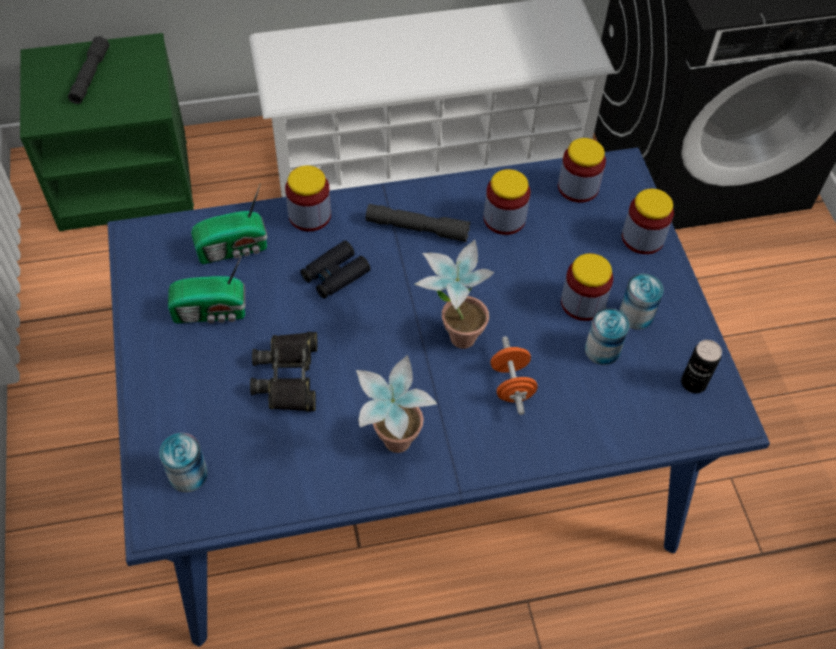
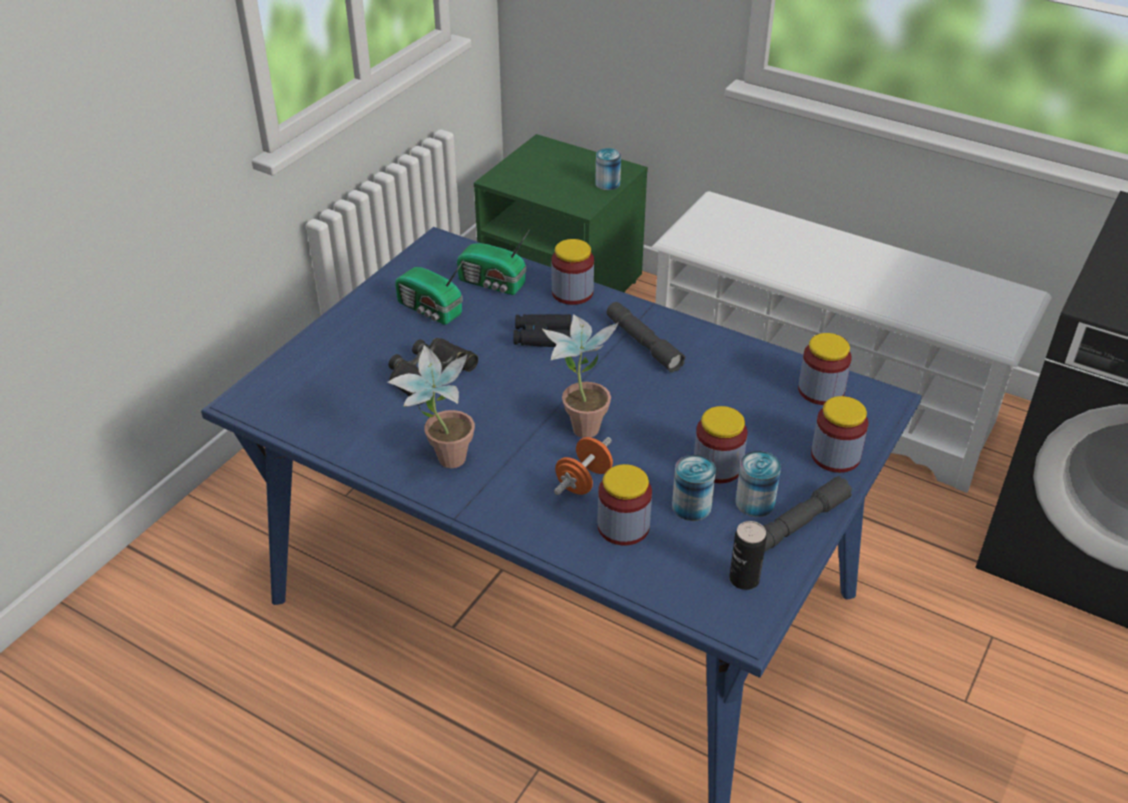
camera: 45 degrees right, 15 degrees down
grey flashlight [68,36,110,104] -> grey flashlight moved to [763,476,852,552]
can [159,433,208,492] -> can moved to [595,148,621,190]
jar [484,169,530,235] -> jar moved to [597,464,652,546]

